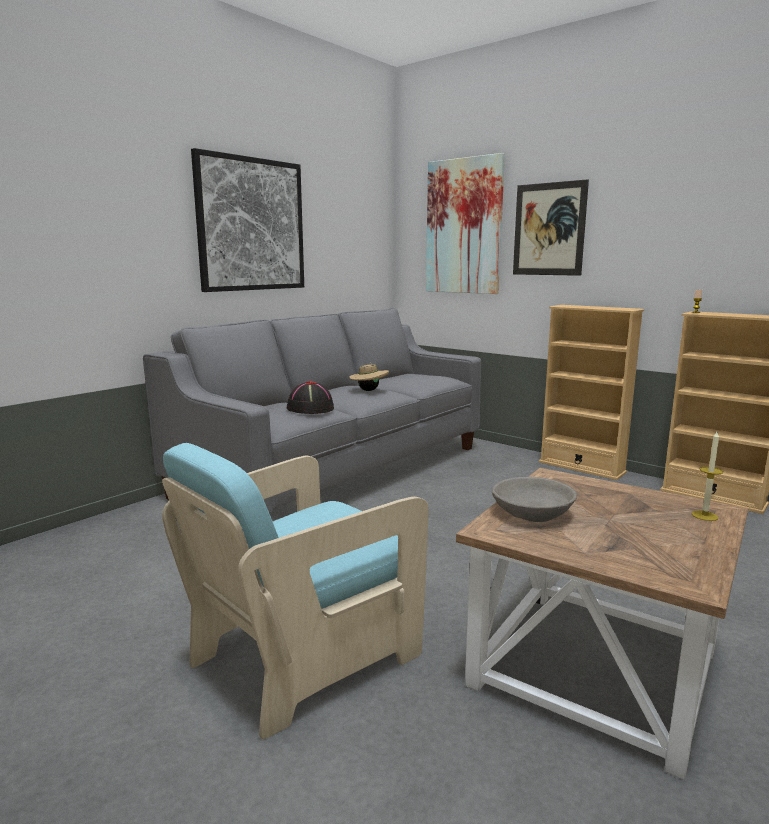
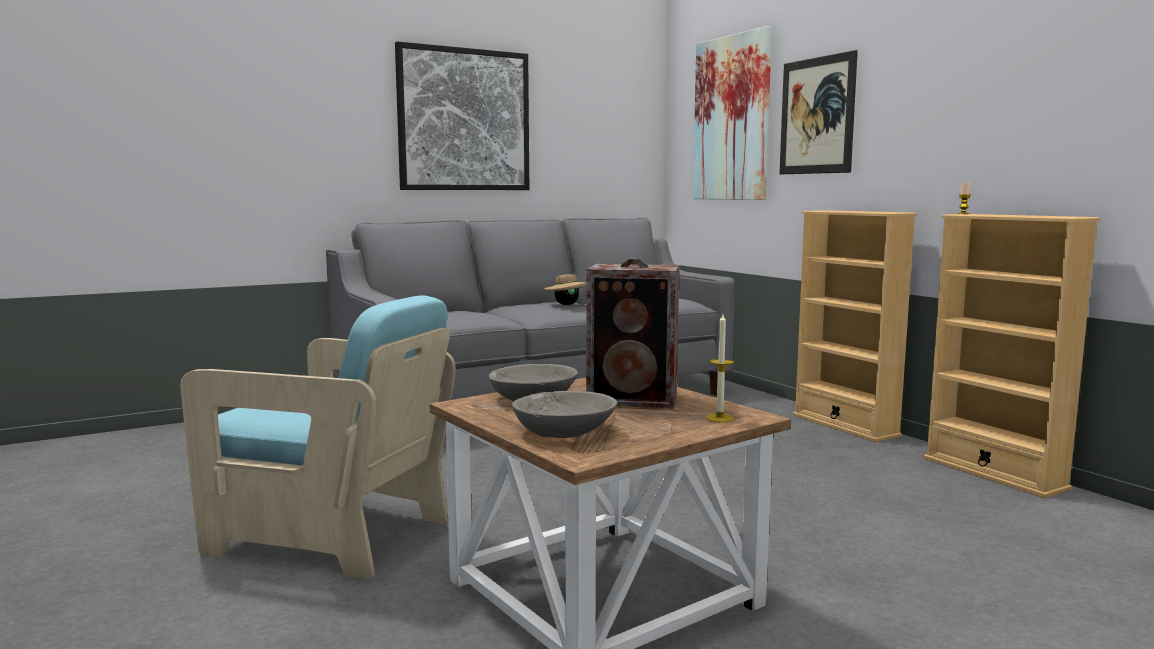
camera: 20 degrees right, 5 degrees down
turquoise armchair [162,443,429,739] -> turquoise armchair turned 135 degrees counterclockwise [180,295,456,580]
black hat [287,381,334,414] -> none
none -> grey bowl [512,391,617,438]
none -> speaker [586,259,680,409]

